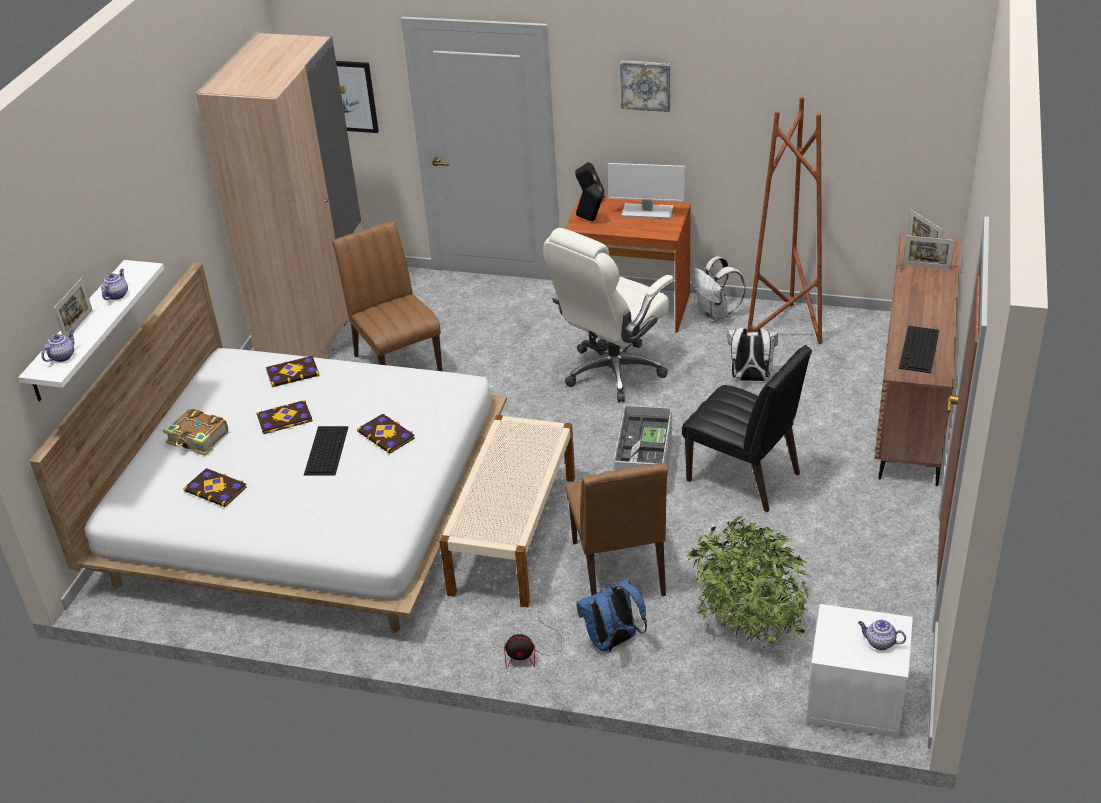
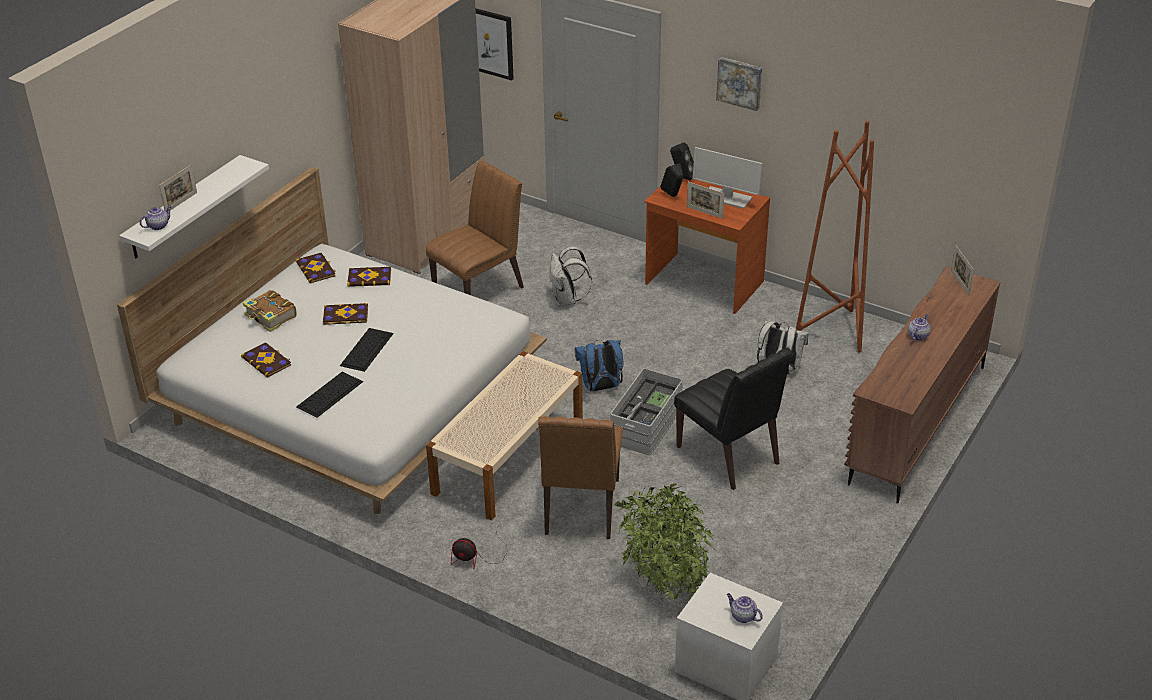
camera: 15 degrees right, 0 degrees up
teapot [101,269,128,300] -> teapot moved to [908,314,930,340]
brown chair [332,221,442,371] -> brown chair turned 60 degrees clockwise [426,161,524,295]
book [357,414,415,454] -> book moved to [296,253,336,283]
white office chair [543,228,673,402] -> none
blue backpack [576,578,647,653] -> blue backpack moved to [575,340,623,392]
white backpack [693,256,746,322] -> white backpack moved to [549,246,592,306]
keyboard [899,326,939,373] -> keyboard moved to [296,372,363,418]
picture frame [903,235,955,270] -> picture frame moved to [687,182,724,219]

